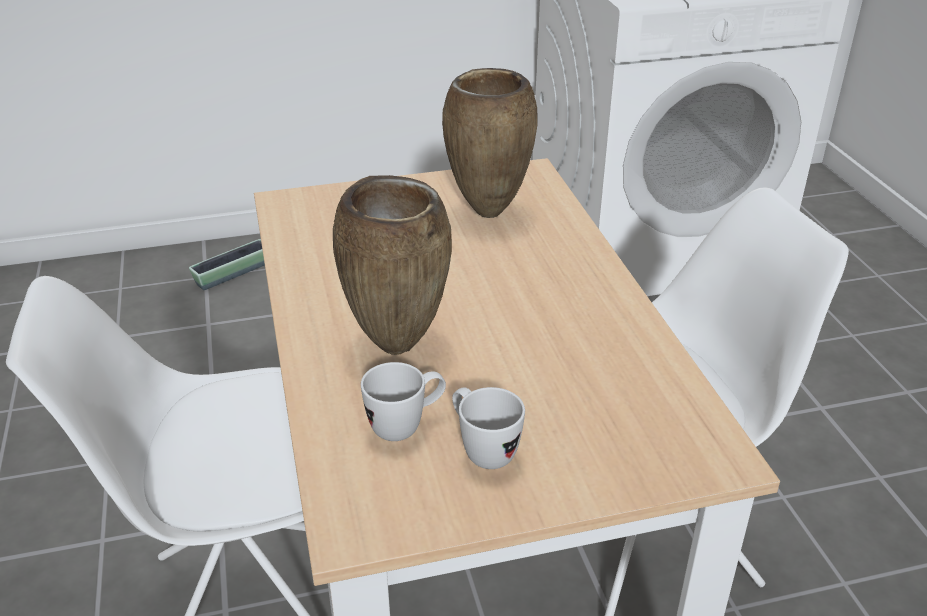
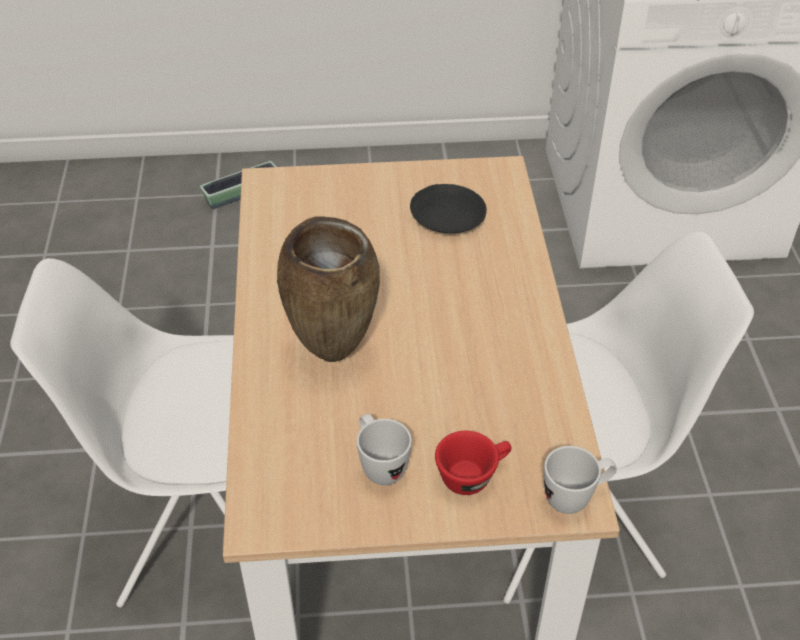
camera: 10 degrees right, 10 degrees up
white mug [361,362,446,441] -> white mug moved to [544,446,617,514]
brown vase [442,68,538,218] -> black plate [410,184,487,233]
none -> red cup [435,431,511,495]

